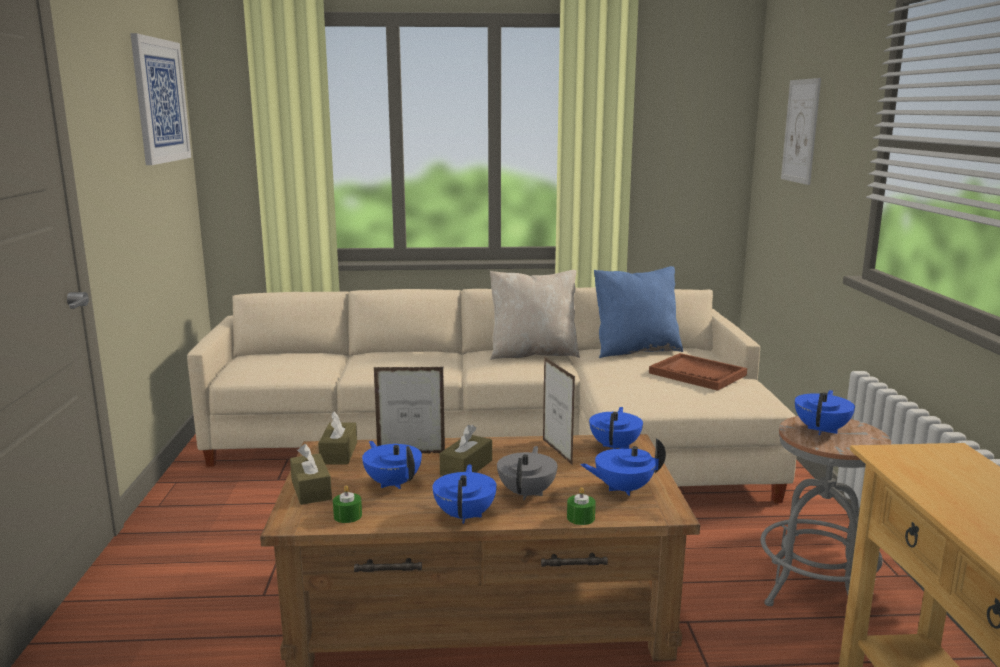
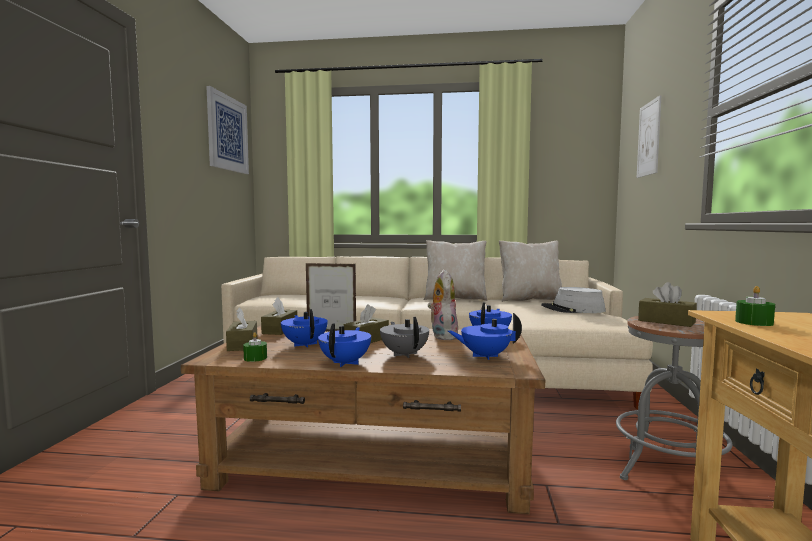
camera: 10 degrees right, 10 degrees down
grey teapot [497,446,558,500] -> grey teapot turned 45 degrees counterclockwise [380,317,429,358]
picture frame [543,356,575,466] -> plush toy [428,270,458,341]
green candle [567,487,596,525] -> green candle moved to [735,286,775,326]
blue pillow [594,266,683,358] -> beige pillow [499,241,562,302]
brown tray [649,353,747,391] -> grey hat [541,287,606,313]
blue teapot [795,390,855,435] -> brown tissue box [638,282,697,327]

